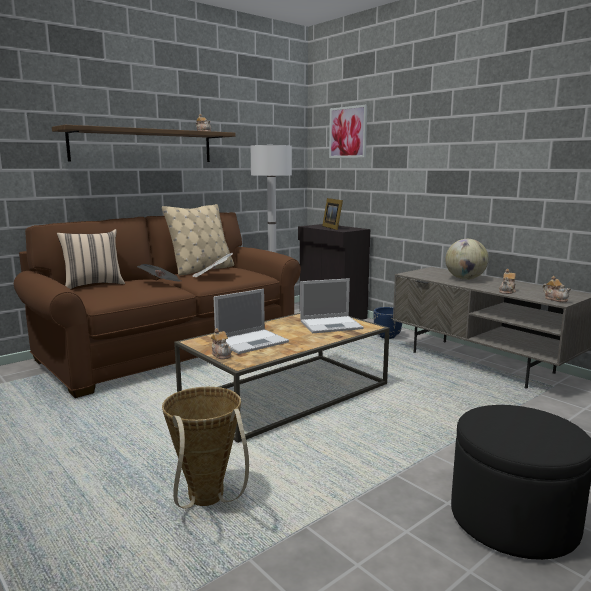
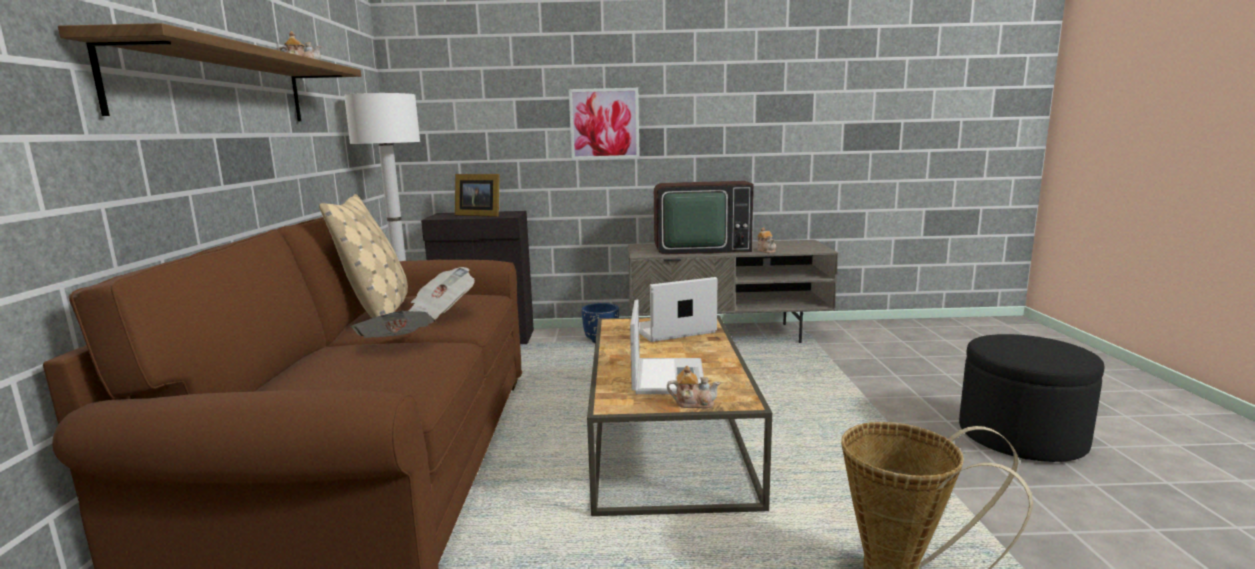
camera: 50 degrees left, 0 degrees up
beige pillow [57,229,125,289] -> none
laptop [300,278,364,333] -> laptop turned 135 degrees counterclockwise [639,277,717,342]
picture [329,105,367,158] -> picture moved to [569,88,640,160]
globe [445,239,489,280] -> television [654,181,753,254]
teapot [542,276,571,302] -> none

